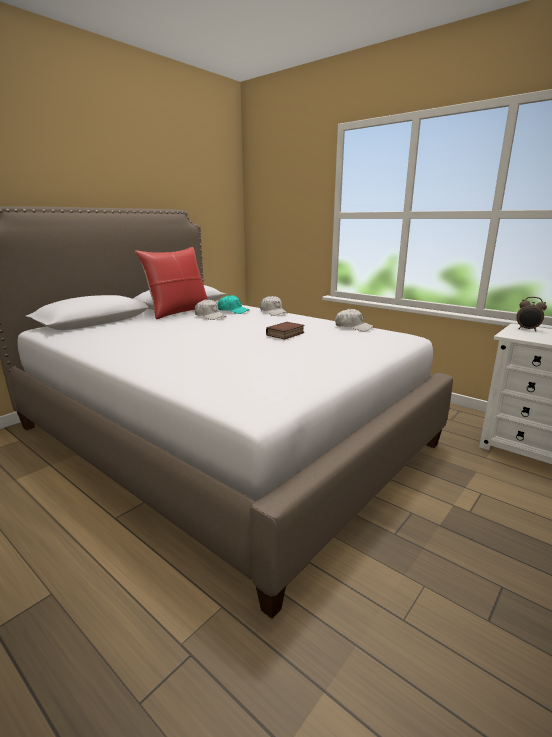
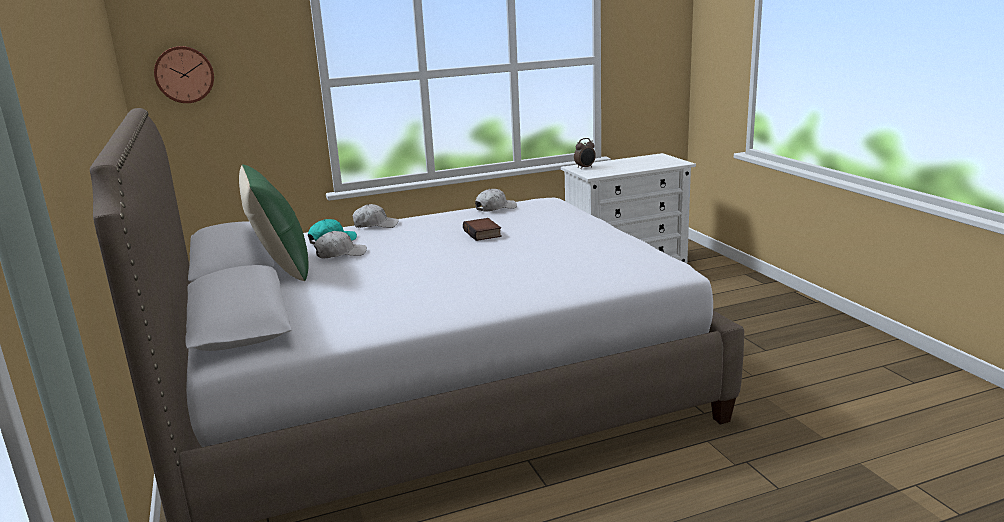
camera: 60 degrees left, 0 degrees up
red pillow [135,247,208,319] -> green pillow [239,164,308,281]
none -> wall clock [154,46,214,103]

